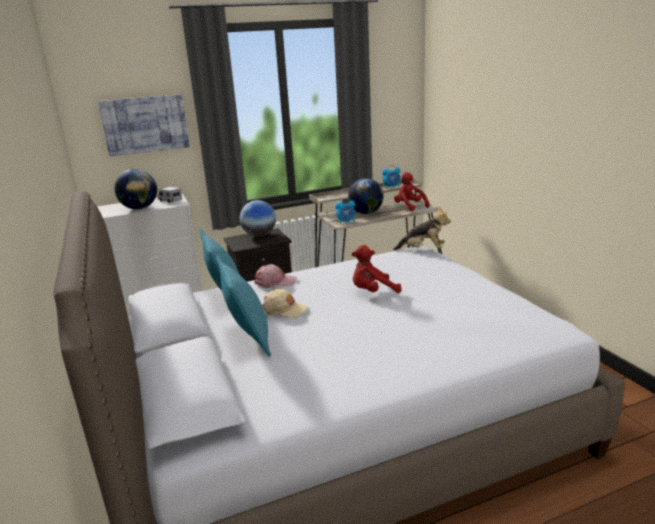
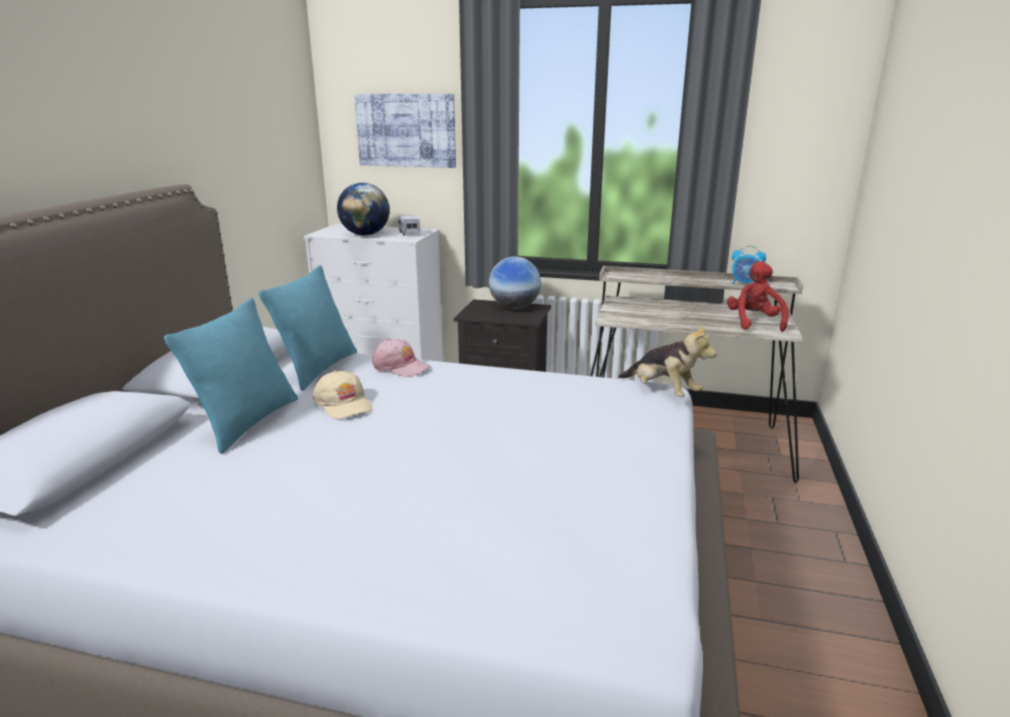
camera: 35 degrees right, 0 degrees up
alarm clock [335,198,355,224] -> none
globe [348,178,384,214] -> none
red plush toy [352,245,402,293] -> none

